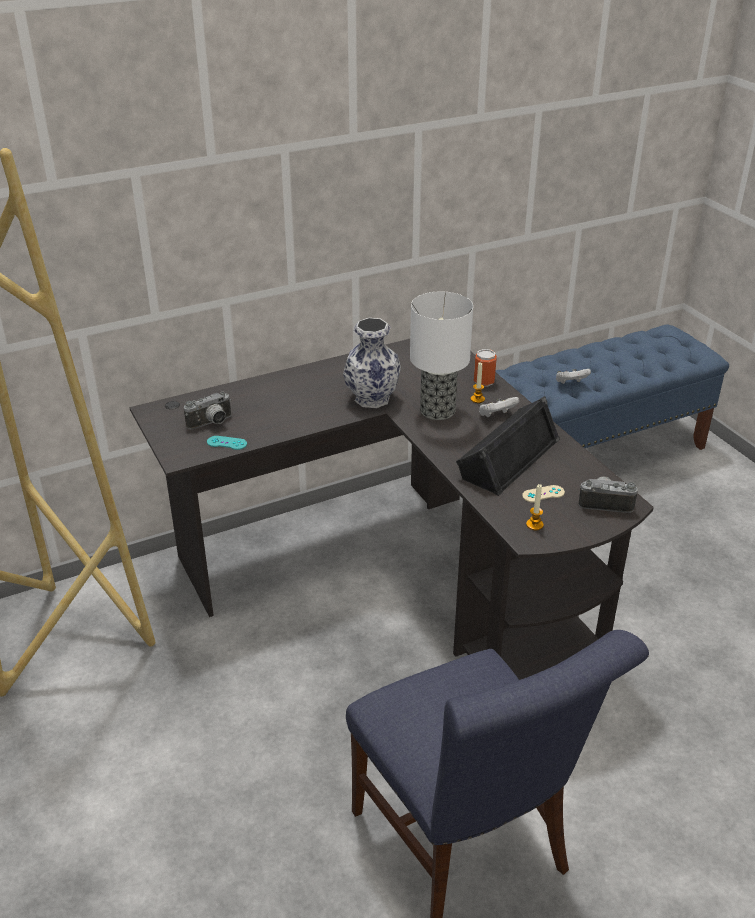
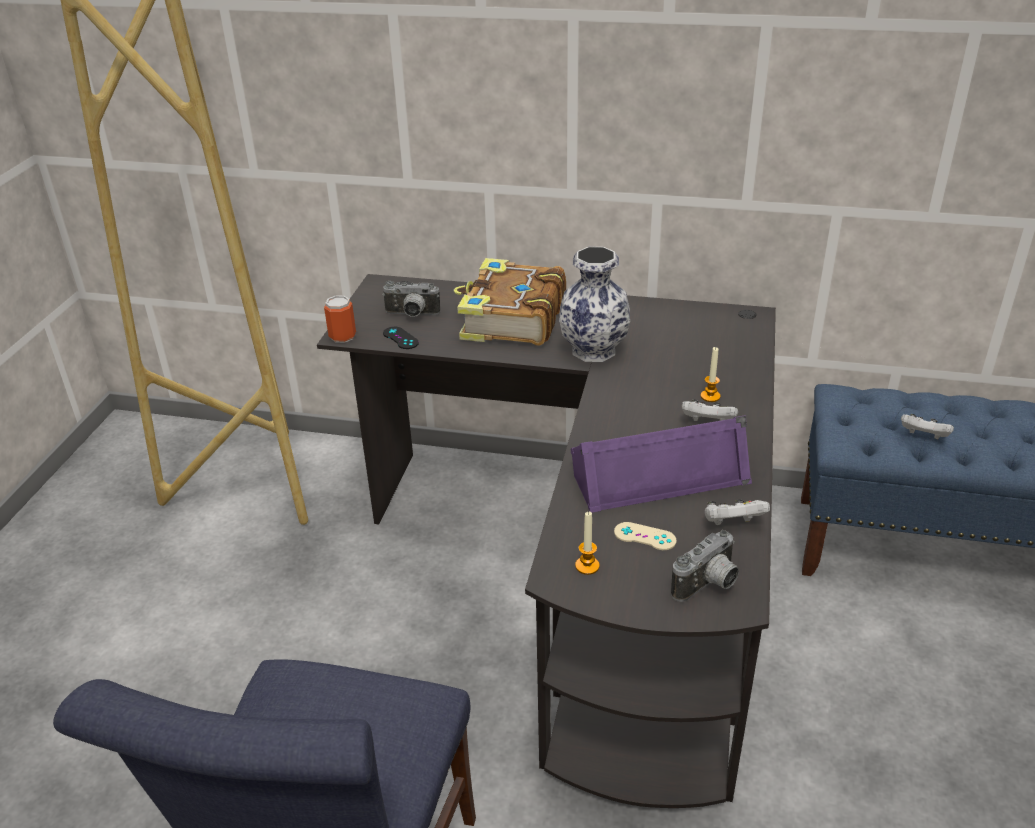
camera: 40 degrees right, 0 degrees up
turquoise game controller [207,436,247,450] -> black game controller [383,327,419,349]
table lamp [410,291,473,420] -> none
black speaker [456,396,560,496] -> purple speaker [571,416,752,513]
can [474,349,497,387] -> can moved to [324,296,356,343]
camera [579,477,638,513] -> camera turned 90 degrees clockwise [671,530,739,602]
none -> book [454,258,566,346]
none -> white game controller [705,500,770,525]

